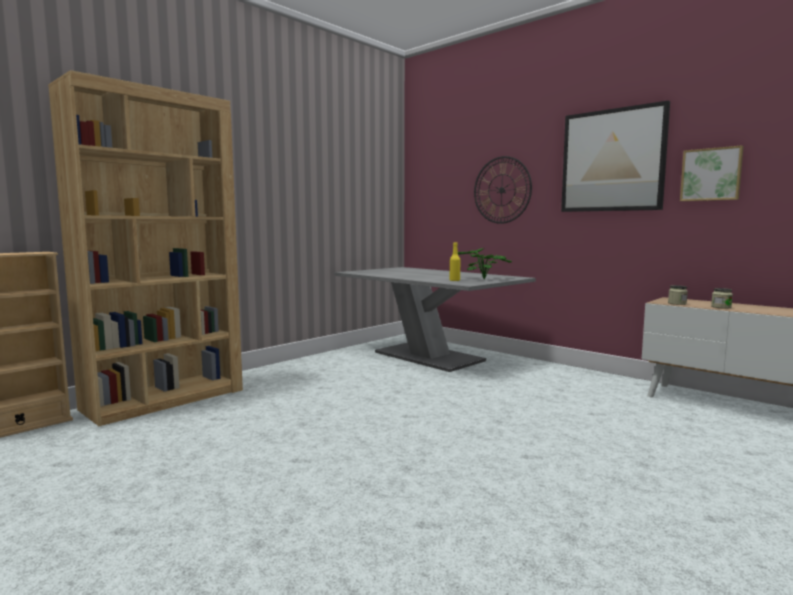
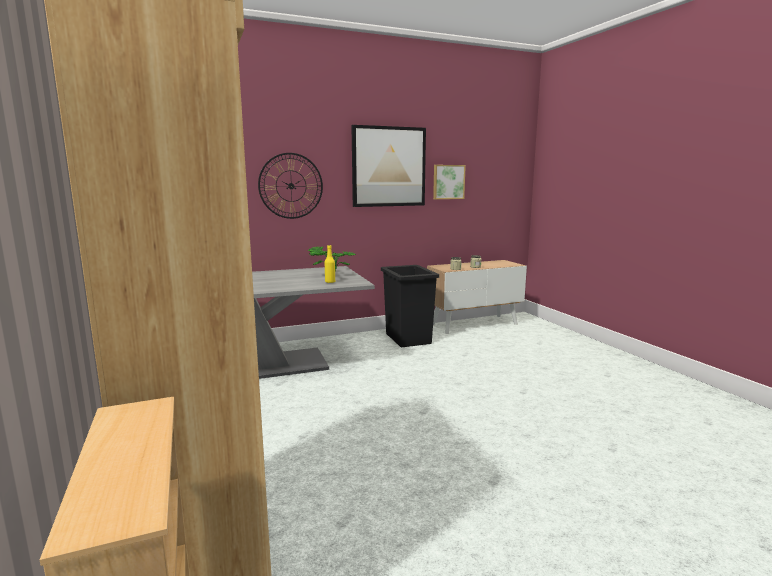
camera: 65 degrees left, 5 degrees up
none -> black trash can [381,265,439,347]

